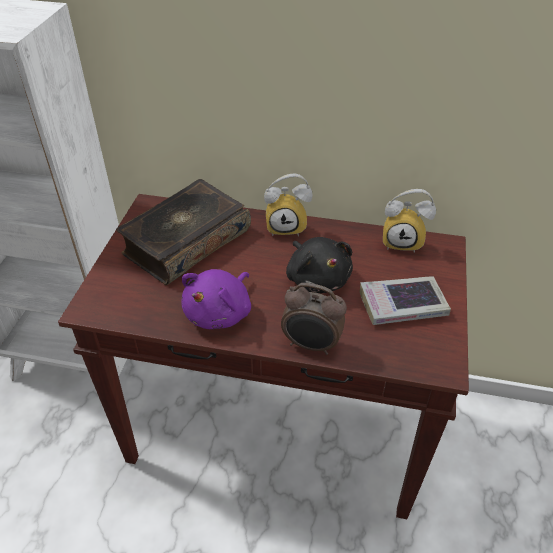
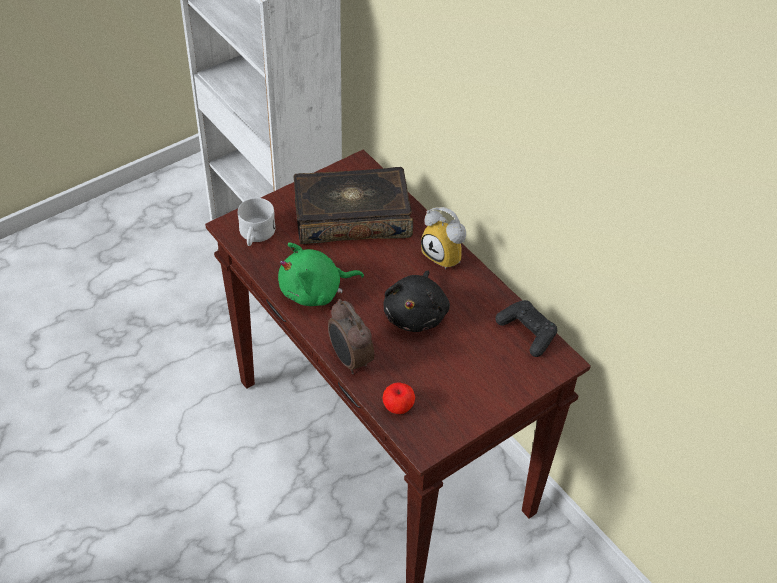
camera: 40 degrees right, 5 degrees up
purple plush toy [181,269,251,329] -> green plush toy [278,242,364,306]
book [360,276,451,325] -> none
alarm clock [383,189,436,253] -> black game controller [495,300,557,357]
none -> white mug [238,198,276,246]
none -> apple [383,383,415,414]

